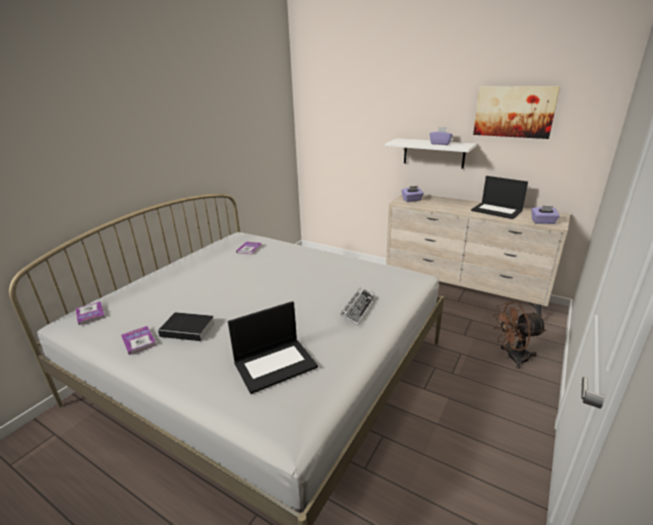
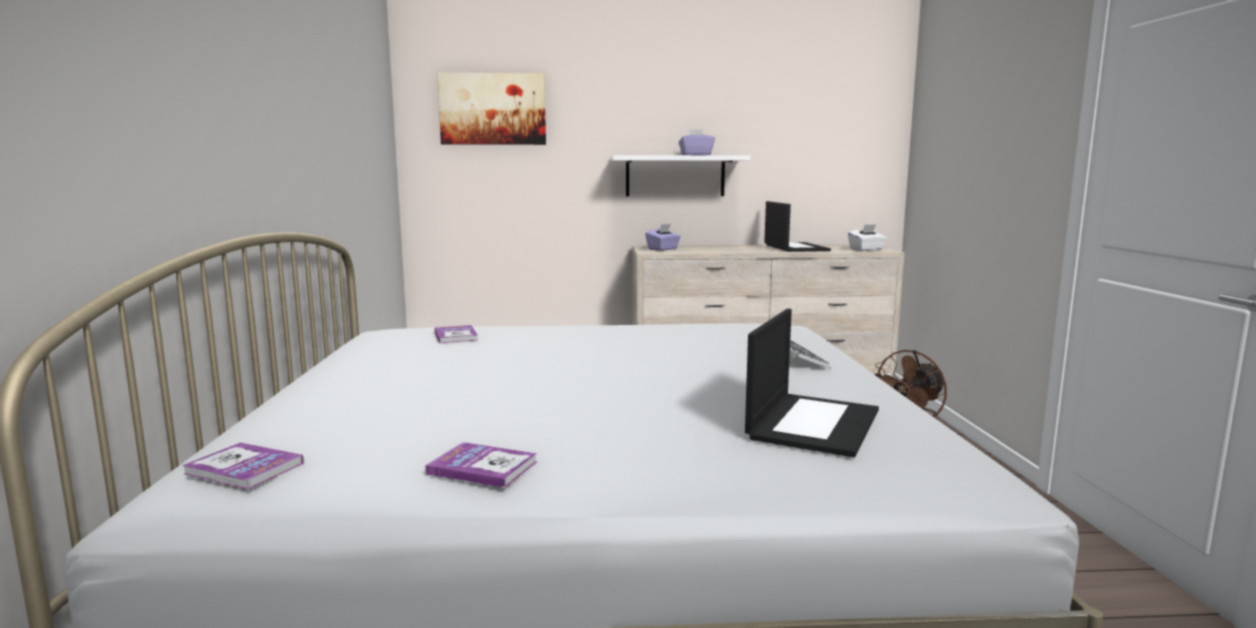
camera: 35 degrees left, 15 degrees down
book [158,312,215,341] -> none
laptop [471,176,528,219] -> laptop turned 105 degrees counterclockwise [764,201,831,252]
picture [473,86,560,139] -> picture moved to [437,73,546,145]
purple tissue box [531,206,560,224] -> white tissue box [848,224,886,251]

